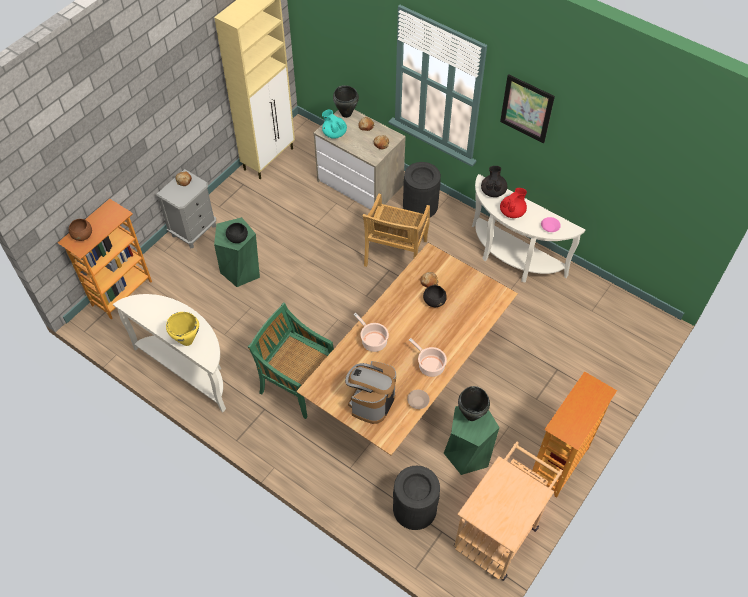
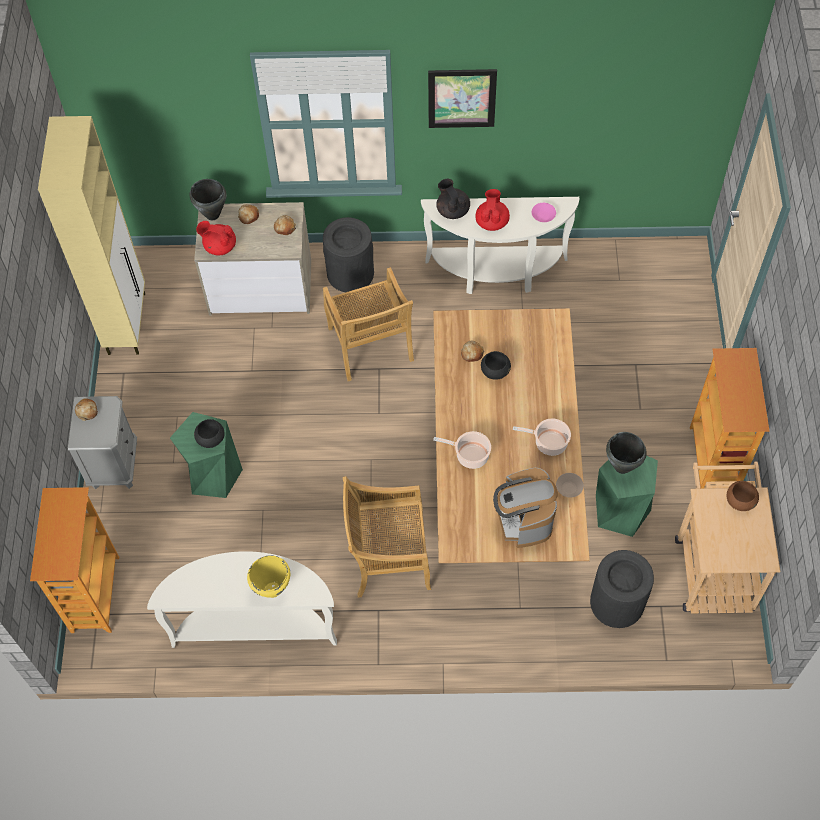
camera: 35 degrees left, 5 degrees up
brown bowl [68,219,92,241] -> brown bowl moved to [727,481,759,511]
green chair [248,303,334,419] -> beige chair [343,476,431,598]
turquoise teapot [322,110,347,139] -> red teapot [196,221,236,255]

